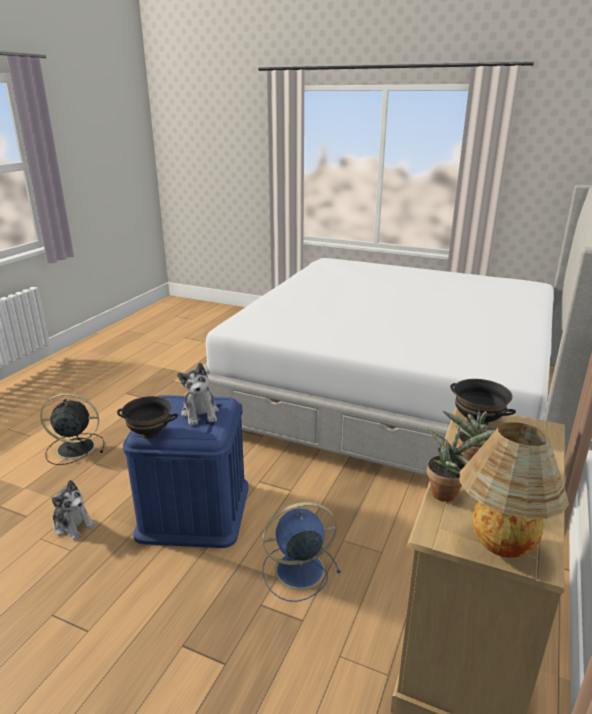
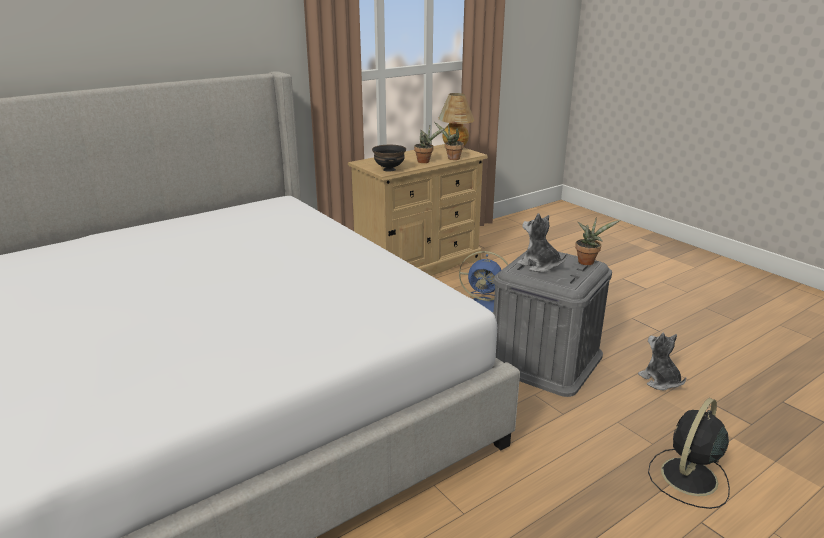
camera: 150 degrees left, 0 degrees up
black fan [40,393,104,465] -> black fan turned 105 degrees clockwise [648,398,730,509]
black bowl [117,396,178,439] -> potted plant [575,217,620,265]
blue storage box [123,395,249,548] -> grey storage box [493,251,612,397]
plush toy [177,363,219,426] -> plush toy turned 60 degrees counterclockwise [517,213,567,273]

